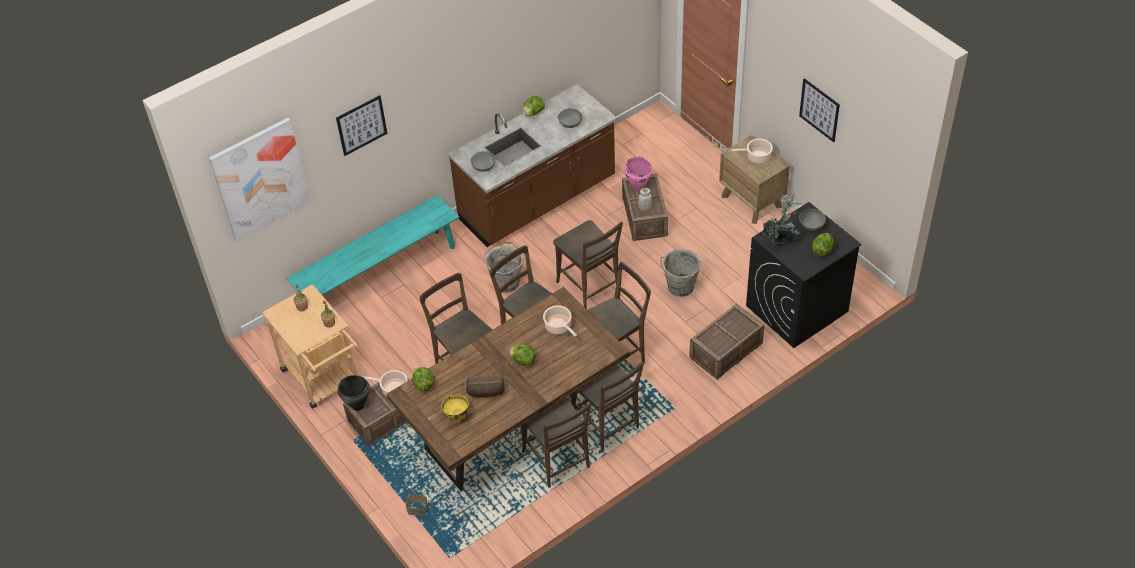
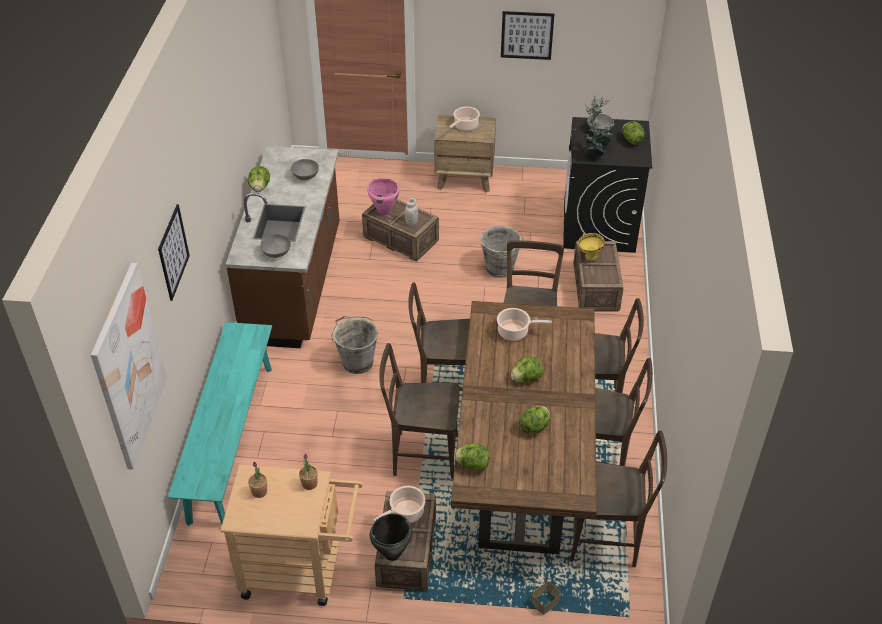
camera: 50 degrees left, 5 degrees down
yellow bowl [441,393,469,423] -> yellow bowl moved to [578,233,605,261]
bread [466,375,505,397] -> lettuce [519,406,550,434]
brown chair [553,220,623,309] -> brown chair moved to [569,430,667,567]

